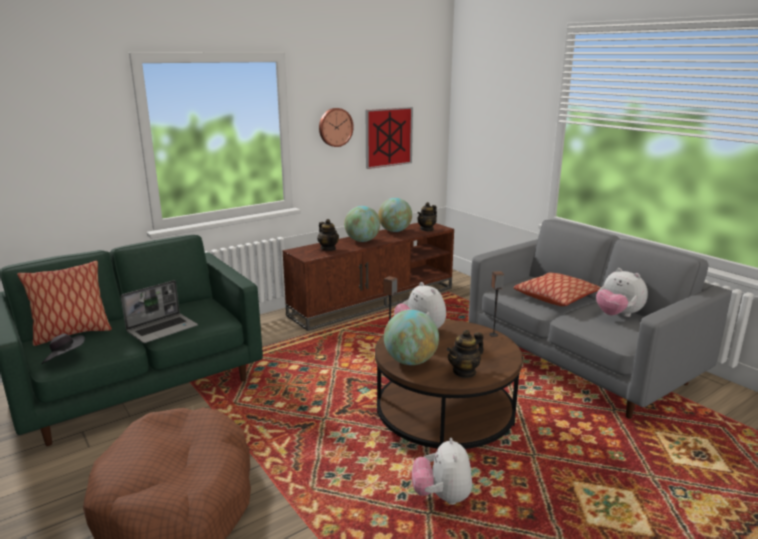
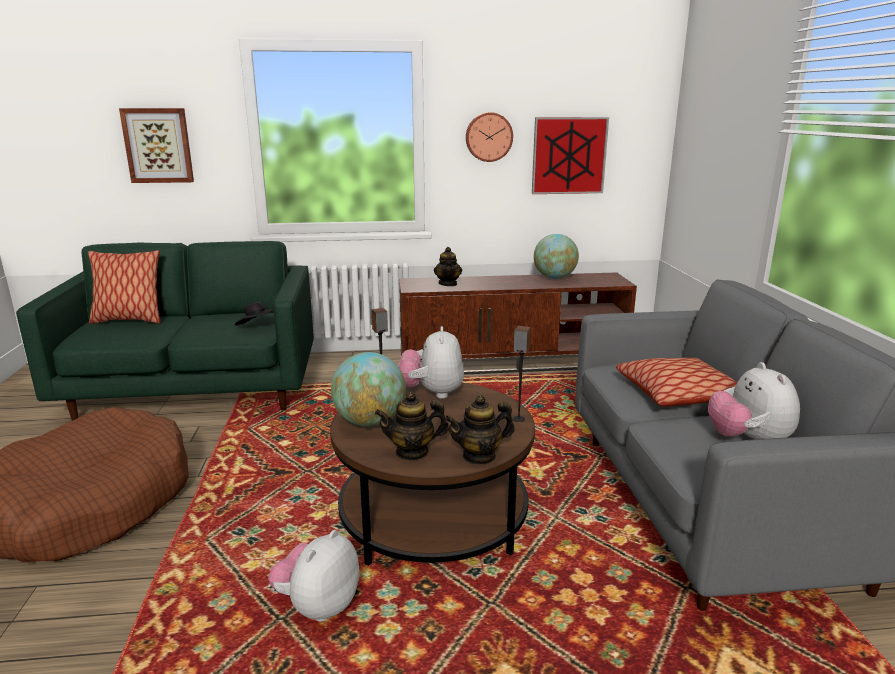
camera: 30 degrees right, 0 degrees up
black hat [41,334,85,364] -> black hat moved to [235,302,274,326]
laptop [121,280,198,343] -> none
globe [344,206,380,242] -> none
teapot [417,202,437,231] -> teapot moved to [445,395,515,465]
none -> picture [119,108,194,183]

